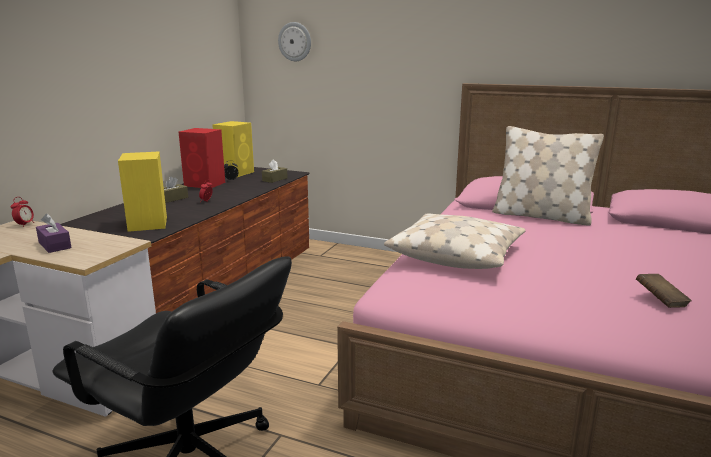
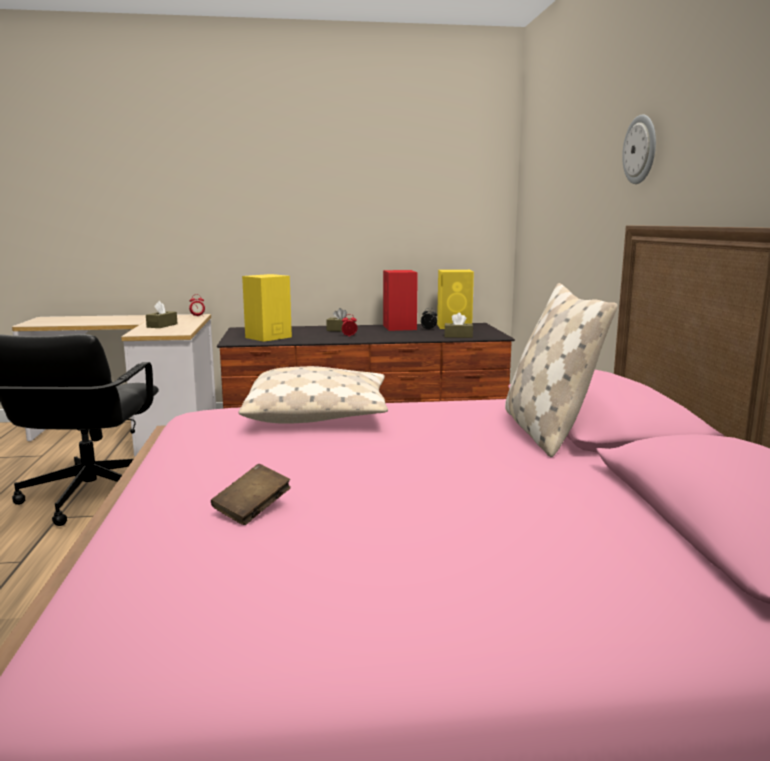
camera: 60 degrees right, 5 degrees down
purple tissue box [36,213,72,253] -> brown tissue box [146,301,178,328]
wall clock [278,22,311,61] -> wall clock moved to [622,114,656,184]

